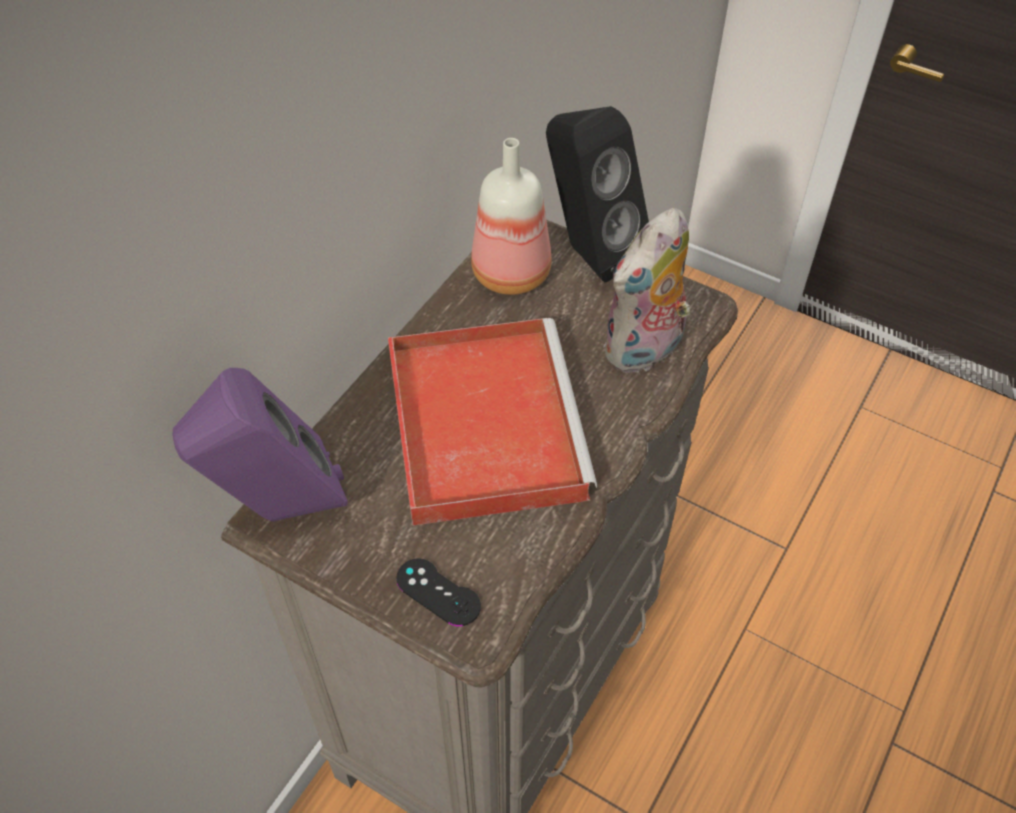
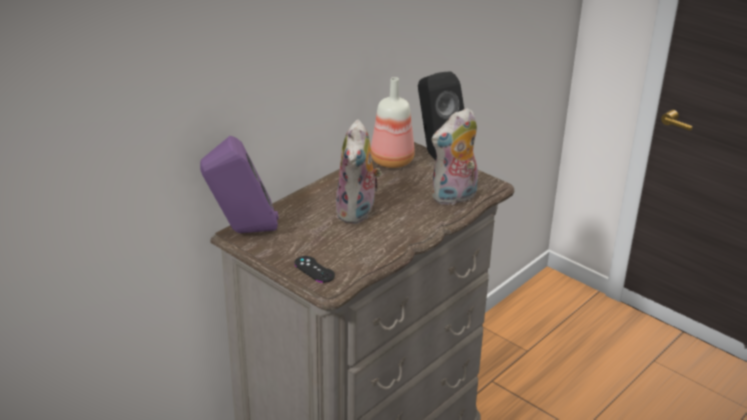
camera: 10 degrees right, 20 degrees down
red tray [388,318,597,526] -> plush toy [336,119,382,224]

